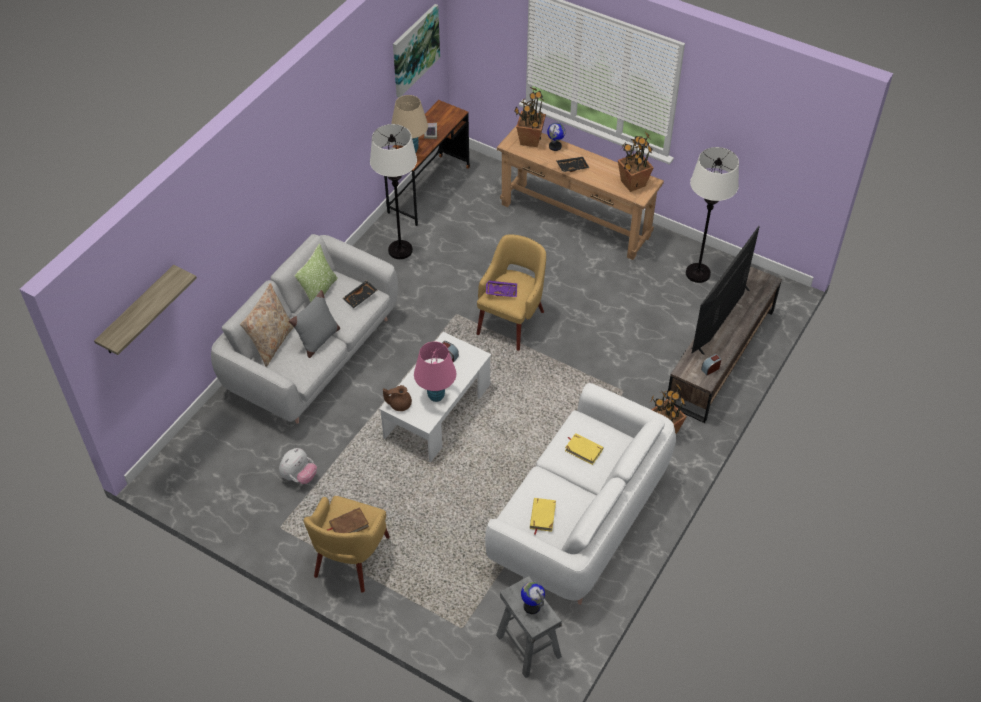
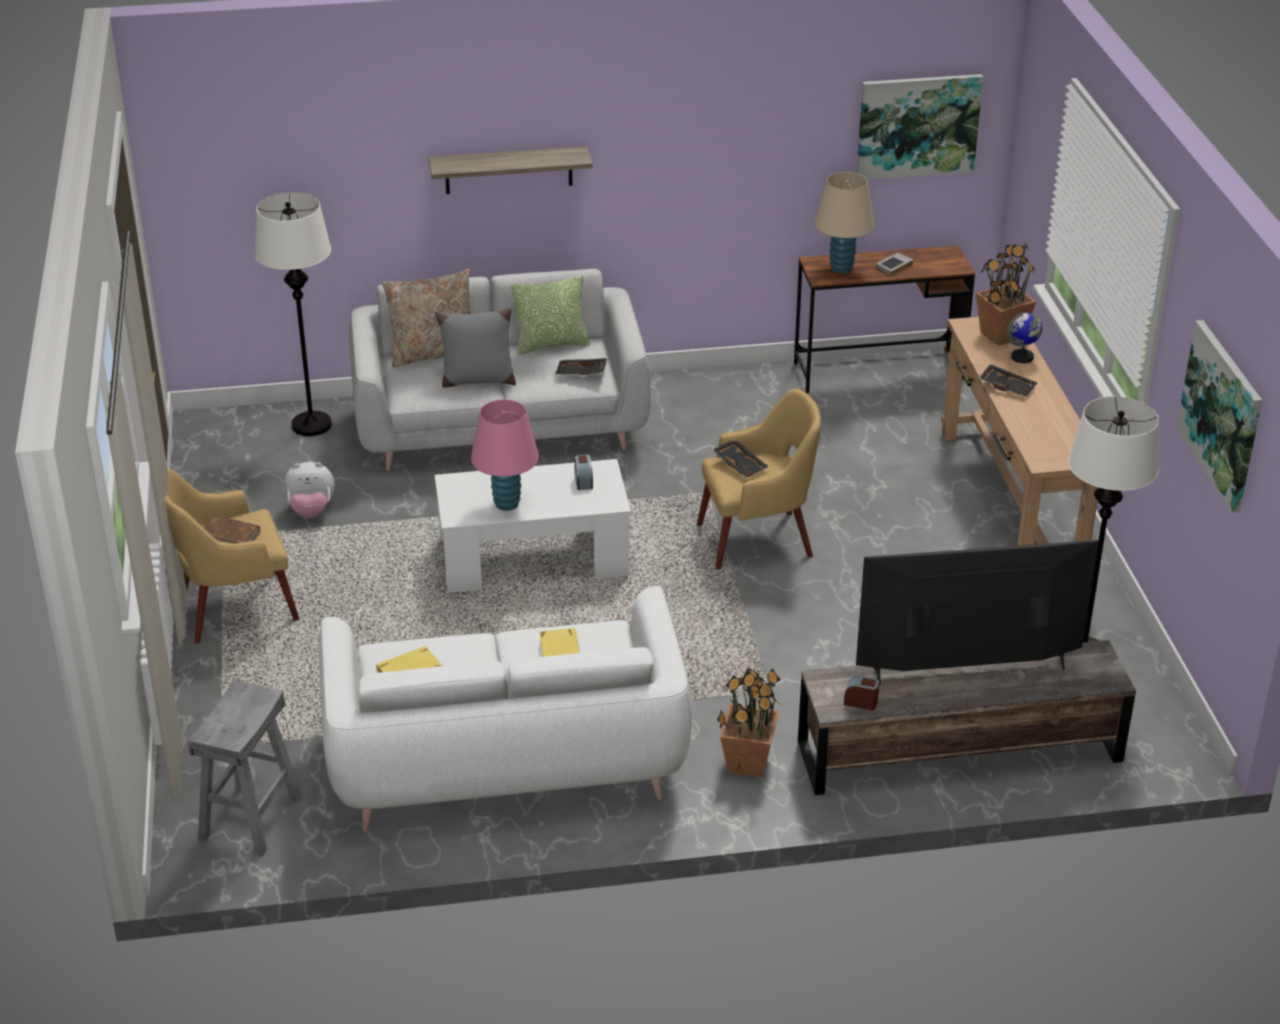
camera: 50 degrees right, 15 degrees down
shelf [94,265,197,355] -> shelf moved to [428,146,592,194]
white floor lamp [370,124,417,259] -> white floor lamp moved to [255,192,332,436]
brown teapot [383,385,412,411] -> none
purple tray [486,280,517,297] -> black tray [712,441,769,478]
globe [521,581,545,614] -> none
potted plant [618,132,654,192] -> none
none -> picture [1176,320,1262,513]

